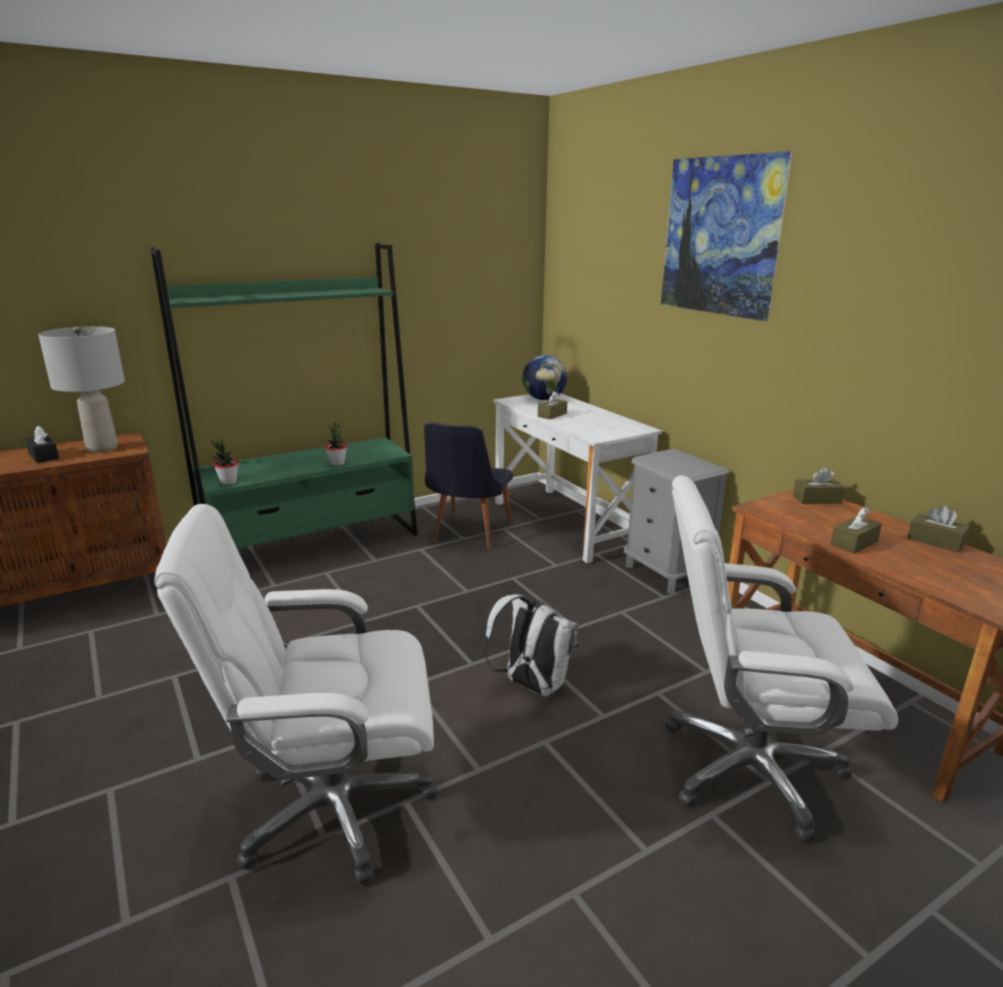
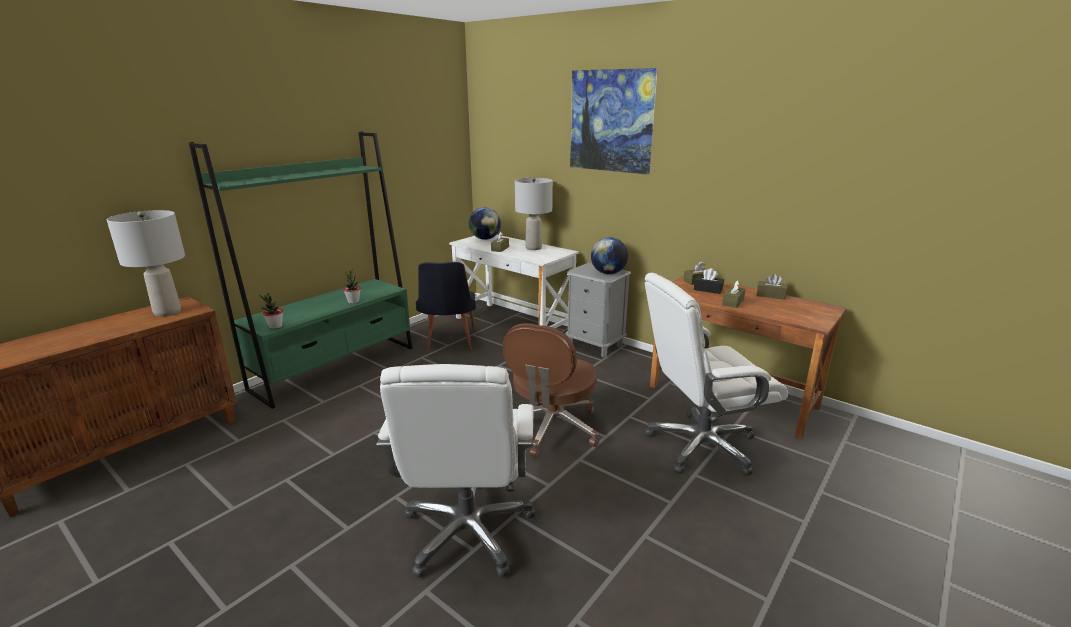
camera: 20 degrees left, 0 degrees up
black tissue box [25,426,59,463] -> black tissue box moved to [694,268,724,294]
white office chair [154,504,437,885] -> white office chair turned 60 degrees counterclockwise [376,364,536,578]
white backpack [484,594,579,696] -> brown office chair [503,323,599,457]
none -> grey table lamp [515,177,553,250]
none -> globe [591,237,628,274]

